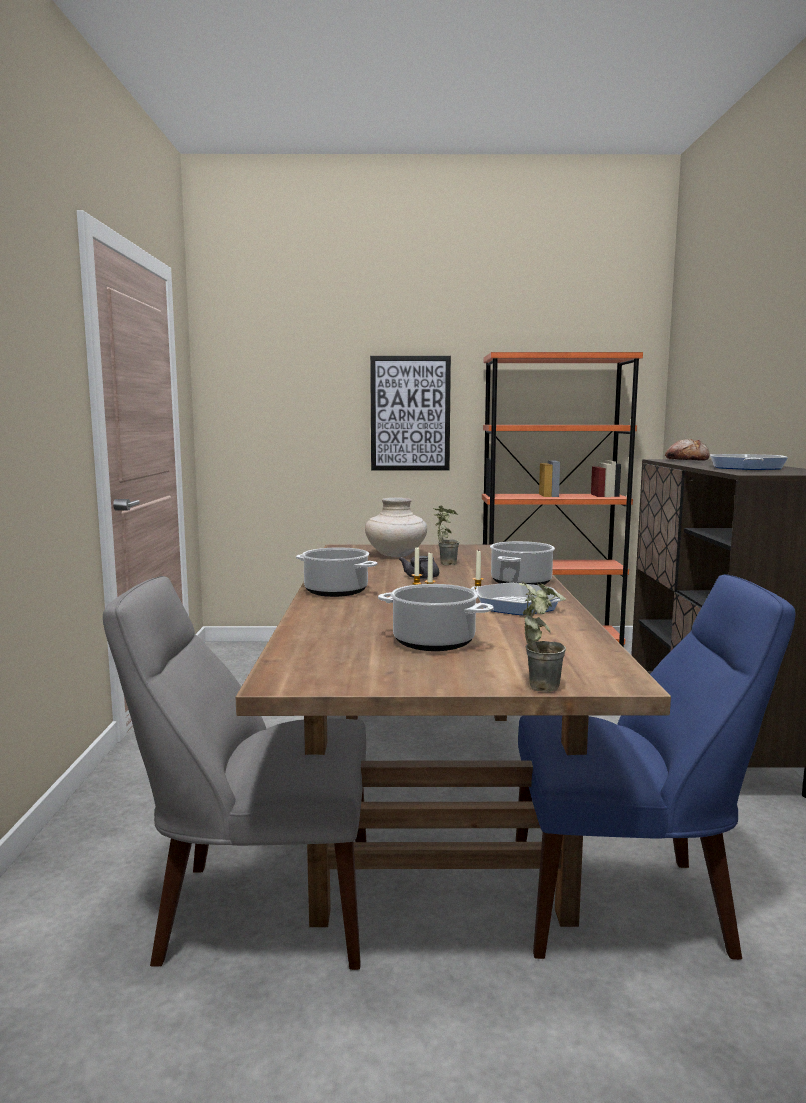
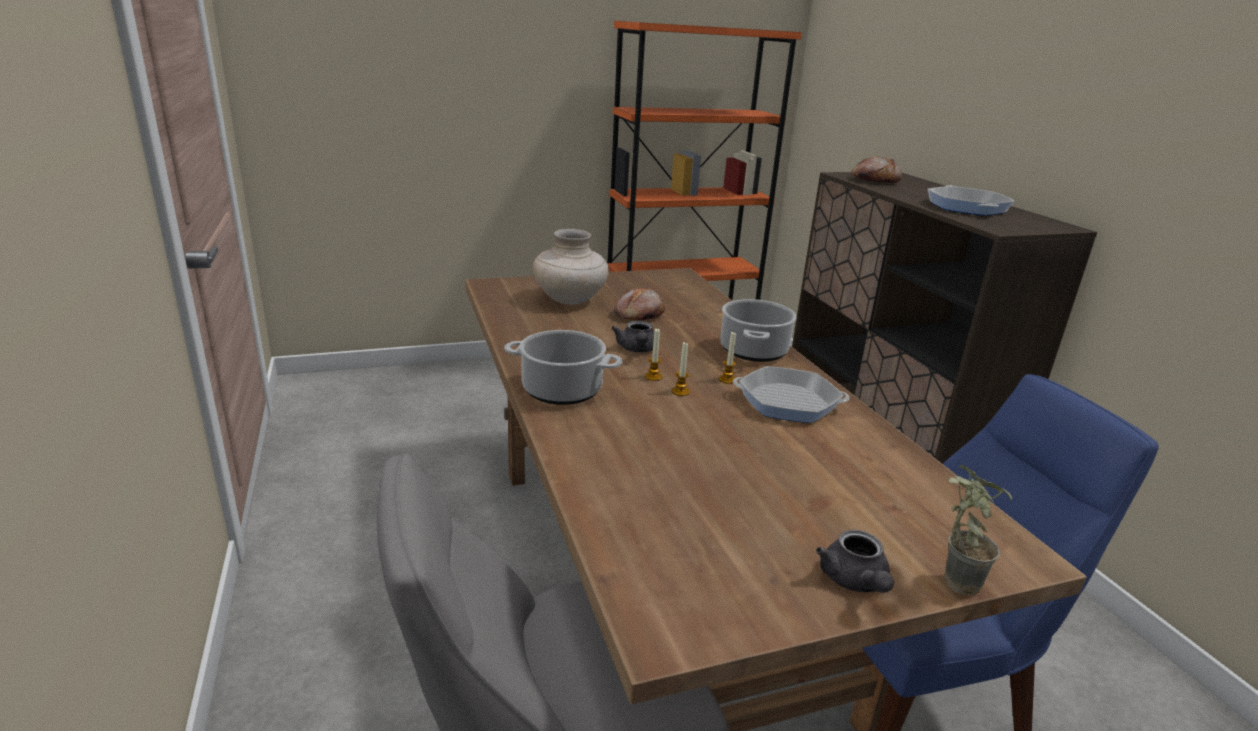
camera: 20 degrees left, 15 degrees up
picture [370,356,451,470] -> none
cooking pot [378,584,494,651] -> none
potted plant [433,506,459,565] -> bread [614,287,665,321]
none -> grey teapot [816,530,894,593]

